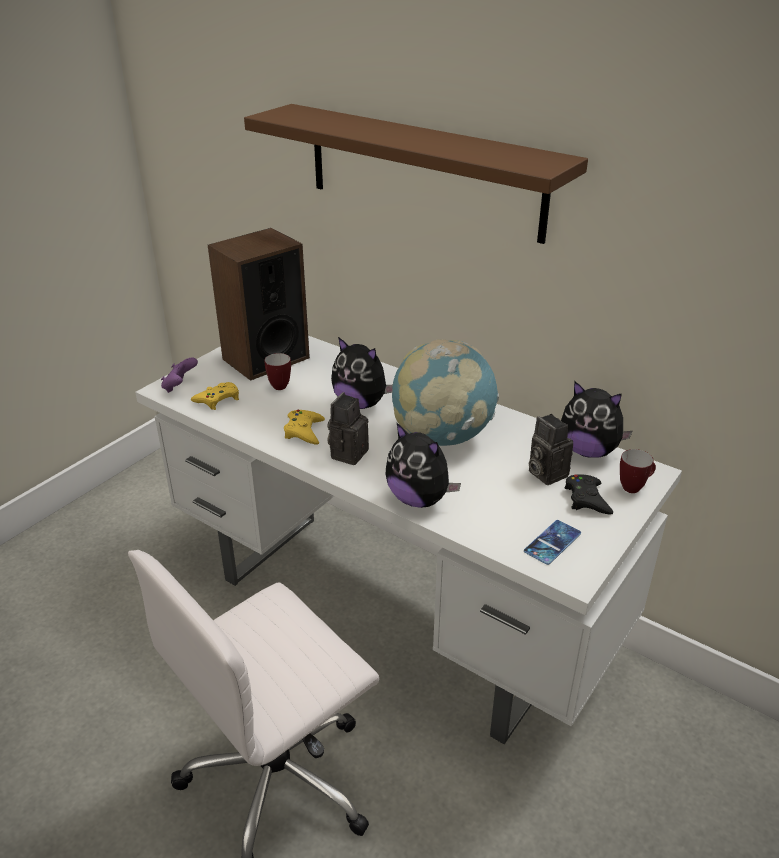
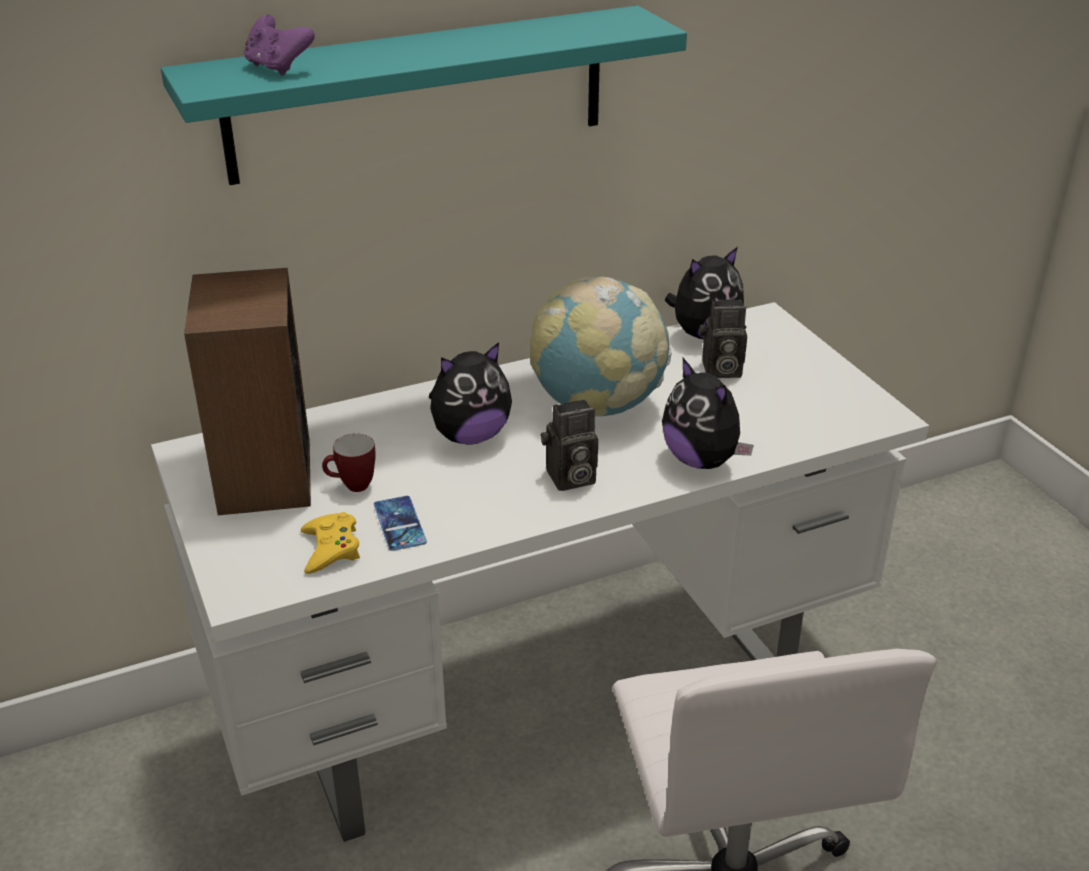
camera: 60 degrees left, 0 degrees up
purple game controller [161,357,198,393] -> purple game controller moved to [244,15,315,76]
brown shelf [244,104,588,244] -> turquoise shelf [161,6,687,185]
yellow game controller [284,410,325,444] -> none
camera [328,392,369,465] -> camera turned 75 degrees counterclockwise [540,399,598,491]
plush toy [385,423,461,508] -> plush toy turned 75 degrees clockwise [662,358,754,469]
phone [524,520,581,565] -> phone moved to [374,496,427,551]
black game controller [564,474,613,515] -> none
mug [620,449,656,493] -> none

